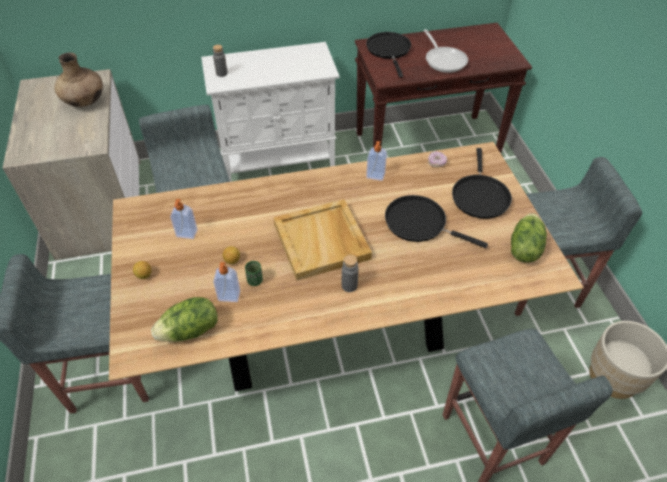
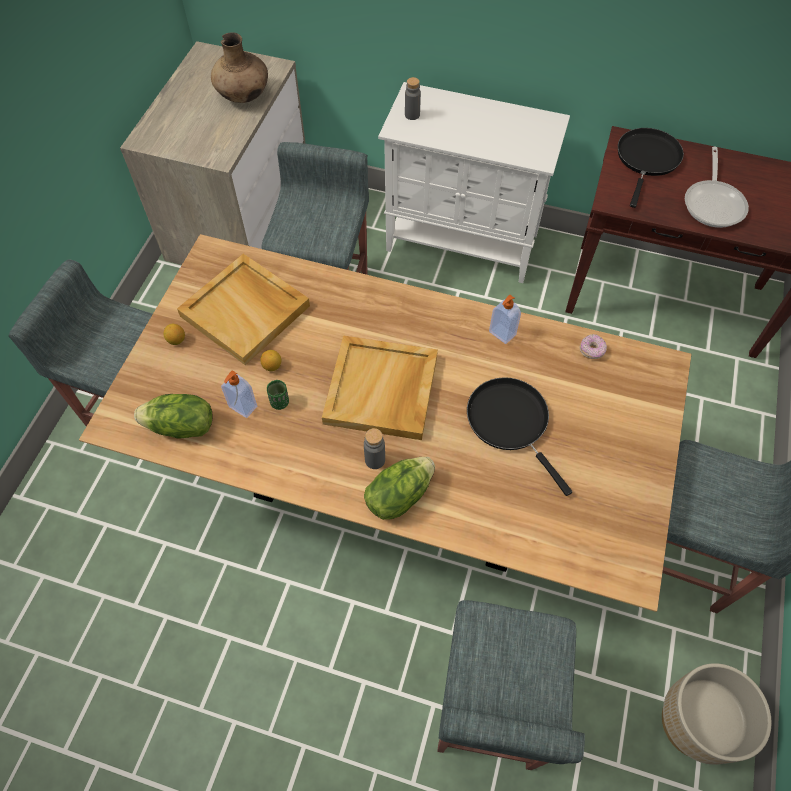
camera: 30 degrees right, 10 degrees up
soap dispenser [170,199,198,239] -> beige tray [177,254,310,365]
black frying pan [452,148,512,219] -> none
lettuce [511,213,547,263] -> lettuce moved to [364,457,435,520]

